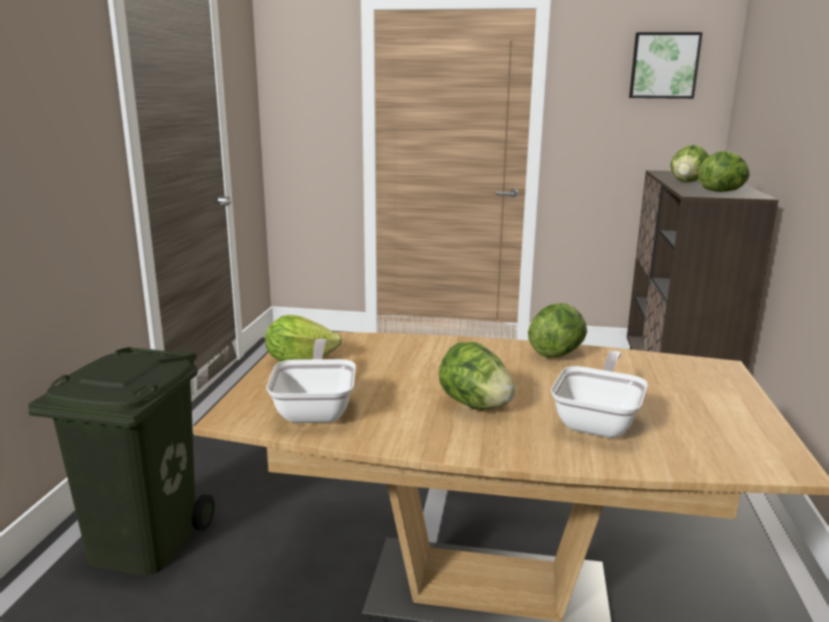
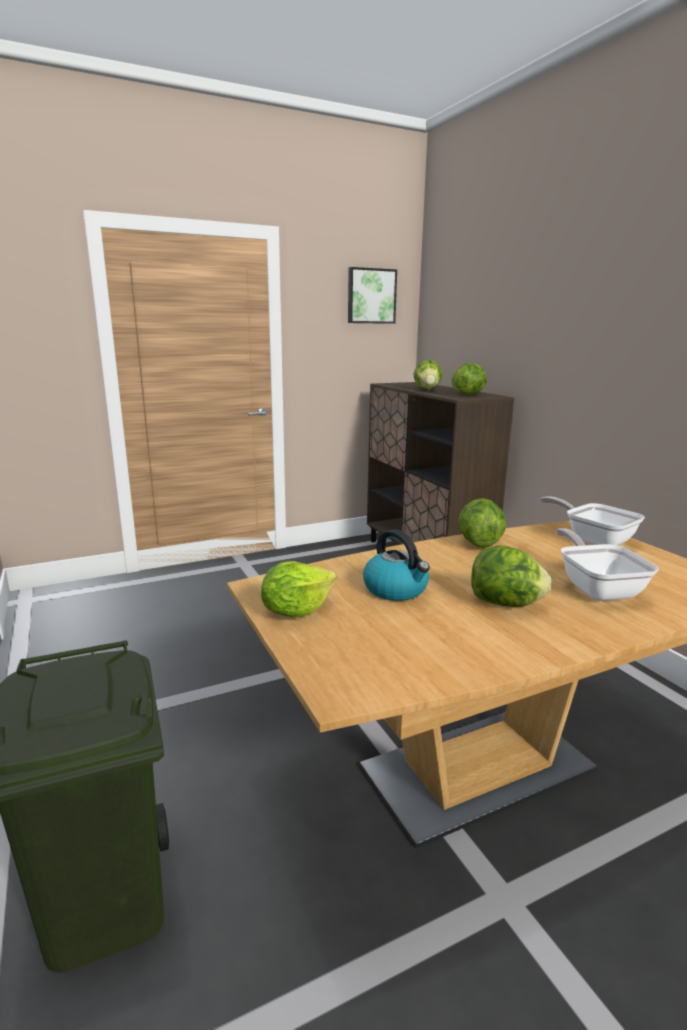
camera: 35 degrees left, 0 degrees up
frying pan [266,339,356,423] -> frying pan moved to [540,496,645,545]
none -> kettle [363,529,430,601]

